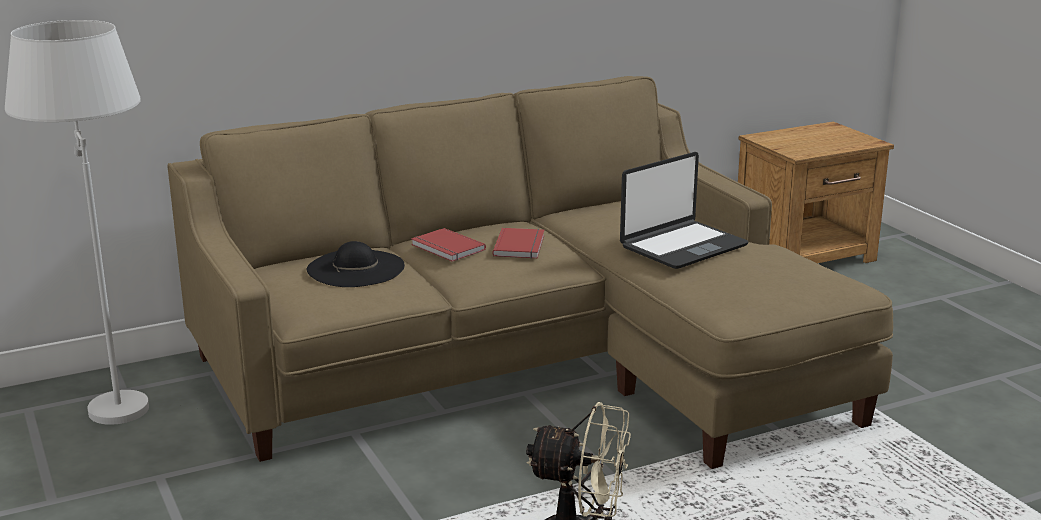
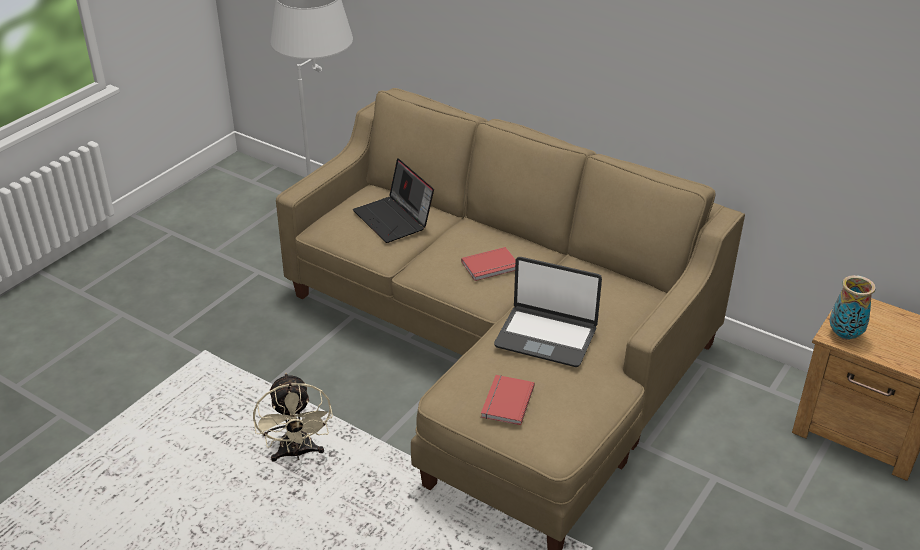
camera: 60 degrees right, 15 degrees up
black hat [307,241,405,287] -> laptop [353,158,434,243]
red book [411,228,486,262] -> red book moved to [481,375,535,425]
none -> vase [829,275,876,340]

